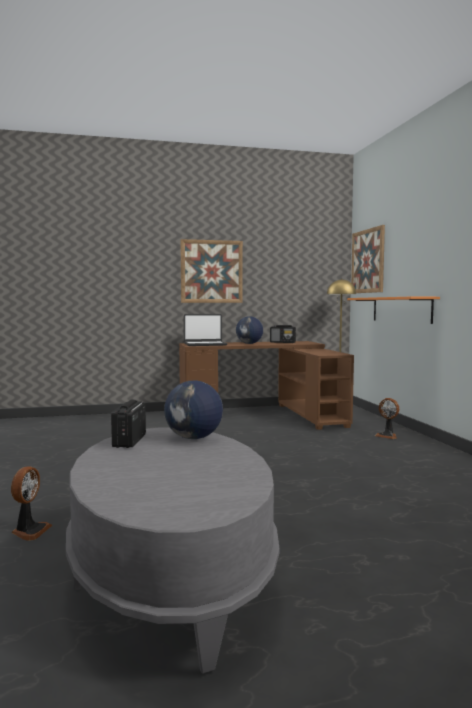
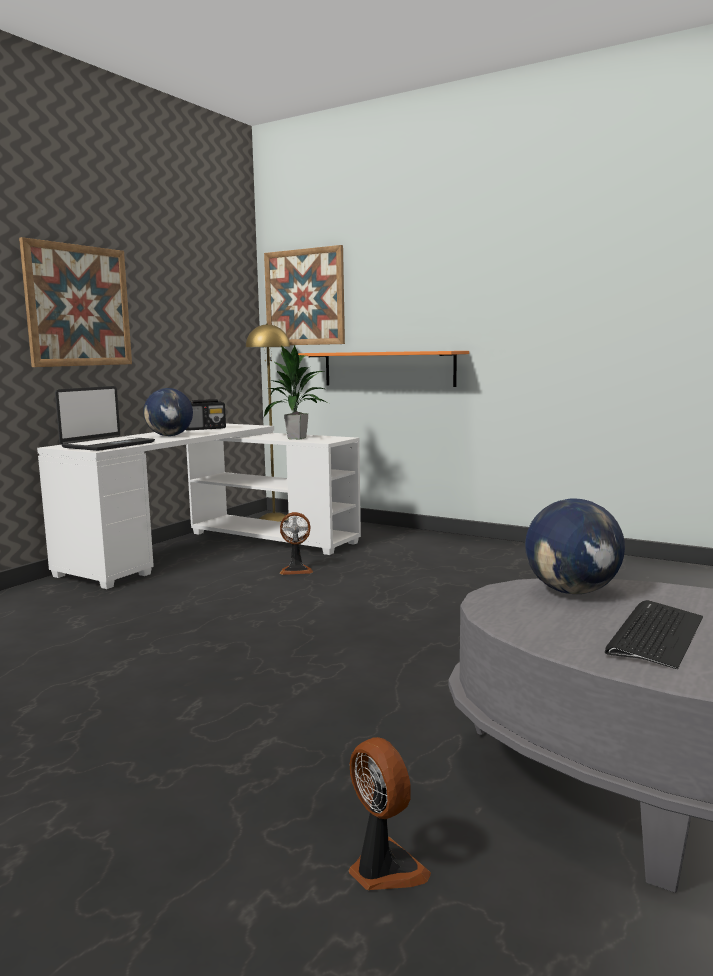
camera: 45 degrees left, 5 degrees up
radio [111,399,146,448] -> none
brown desk [179,341,354,430] -> white desk [37,424,361,589]
fan [375,398,399,439] -> fan moved to [280,512,313,575]
none -> potted plant [264,345,329,439]
none -> keyboard [605,600,703,669]

